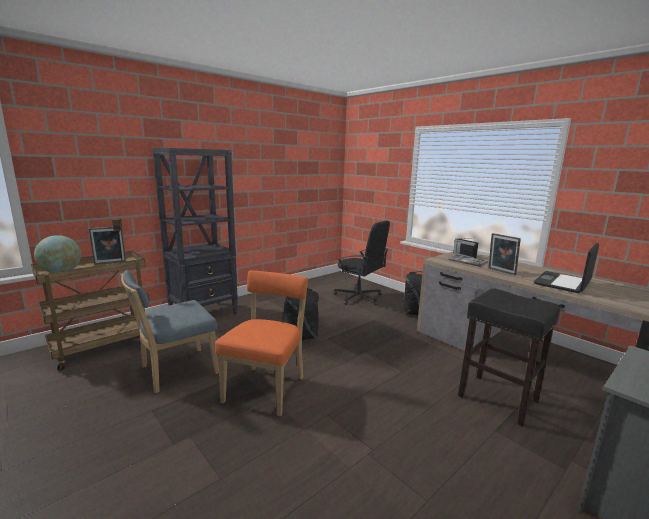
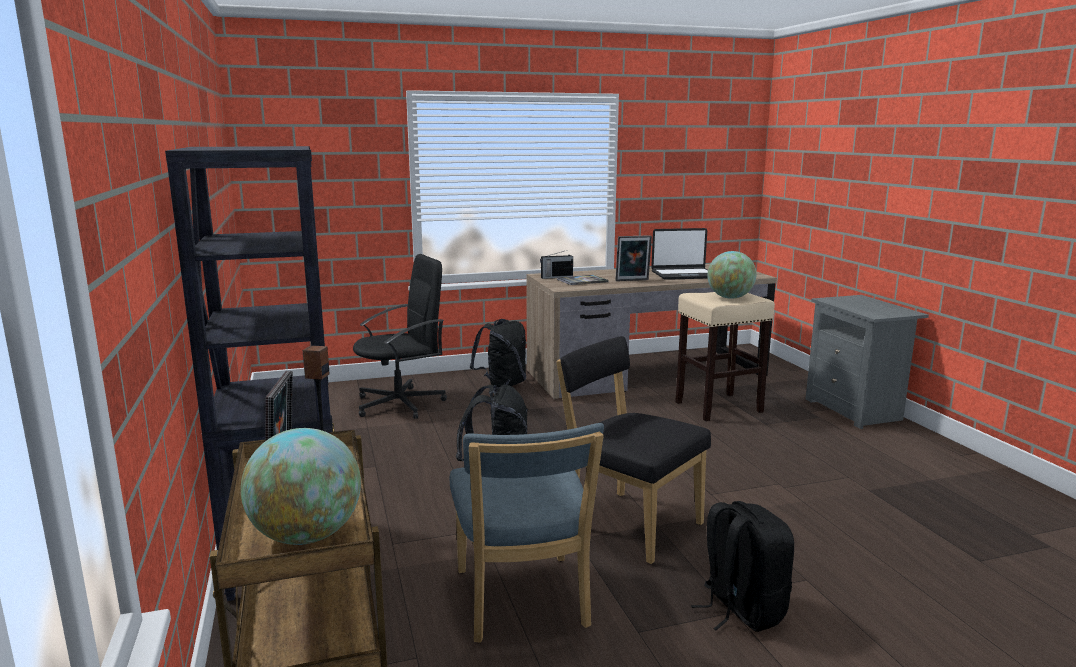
camera: 65 degrees left, 0 degrees up
orange chair [215,270,308,416] -> black chair [556,336,711,564]
black stool [458,288,560,426] -> beige stool [675,292,775,421]
laptop [534,243,599,293] -> laptop turned 75 degrees counterclockwise [651,228,708,280]
none -> black backpack [691,501,794,632]
none -> globe [707,251,756,299]

